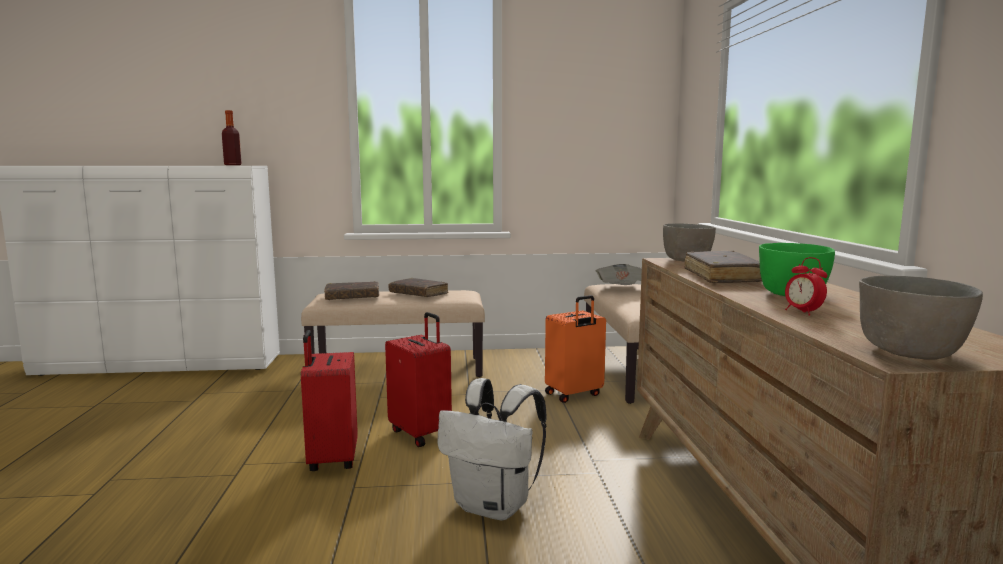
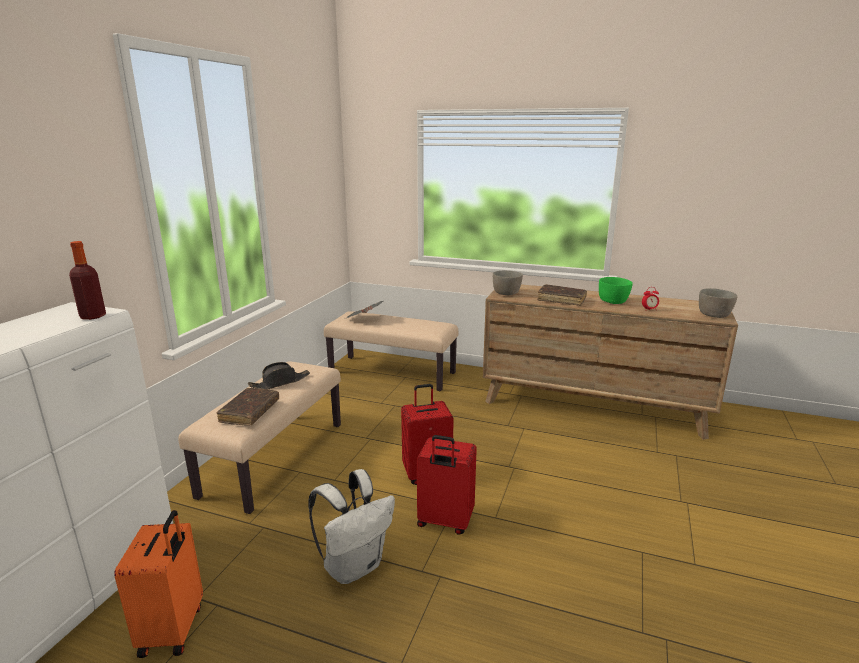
camera: 65 degrees left, 10 degrees up
brown book [389,278,449,297] -> black hat [248,362,310,389]
white backpack [437,378,547,520] -> white backpack moved to [308,469,395,584]
orange suitcase [545,295,606,403] -> orange suitcase moved to [114,510,203,658]

